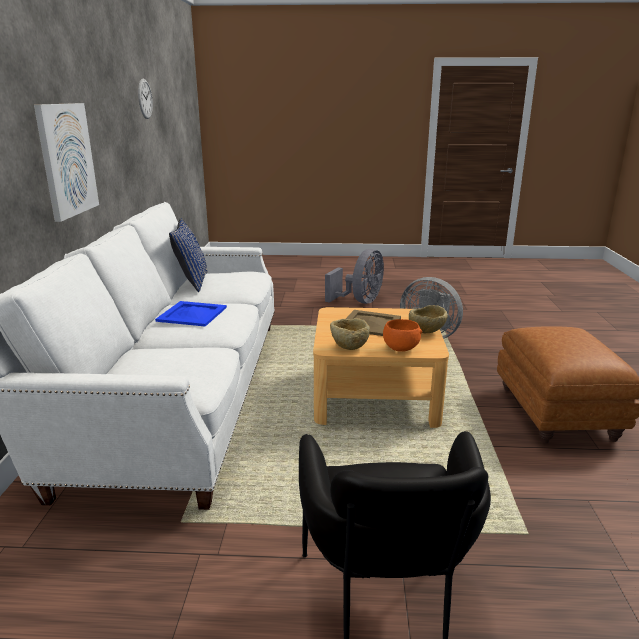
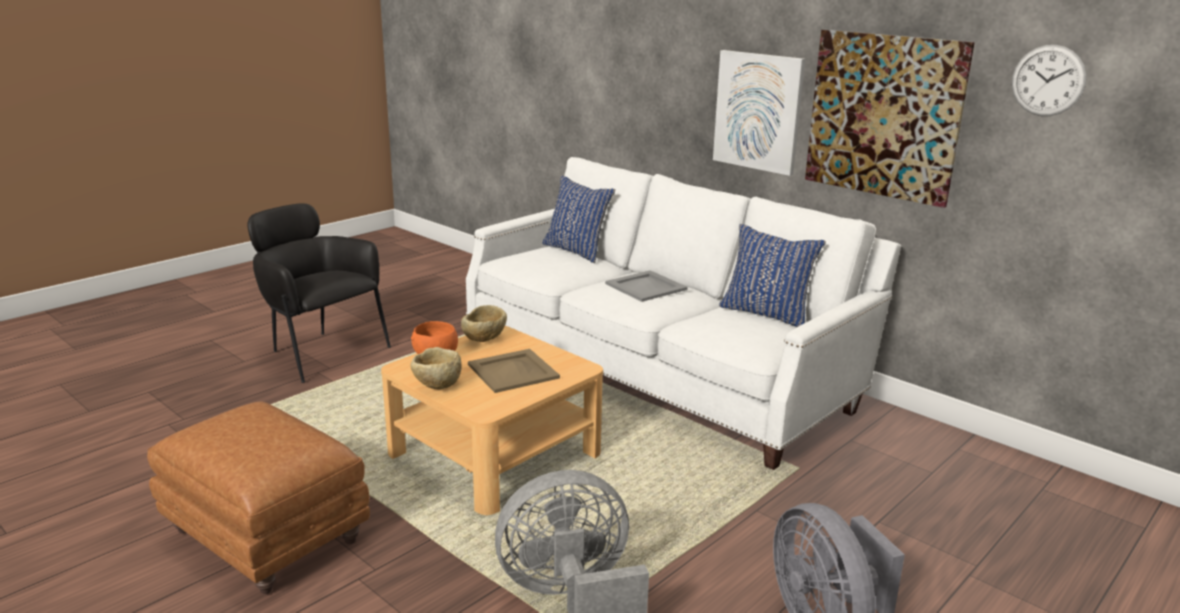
camera: 130 degrees right, 0 degrees up
blue tray [155,301,227,327] -> grey tray [605,270,688,302]
none -> blue pillow [542,175,615,263]
none -> picture [805,30,975,208]

